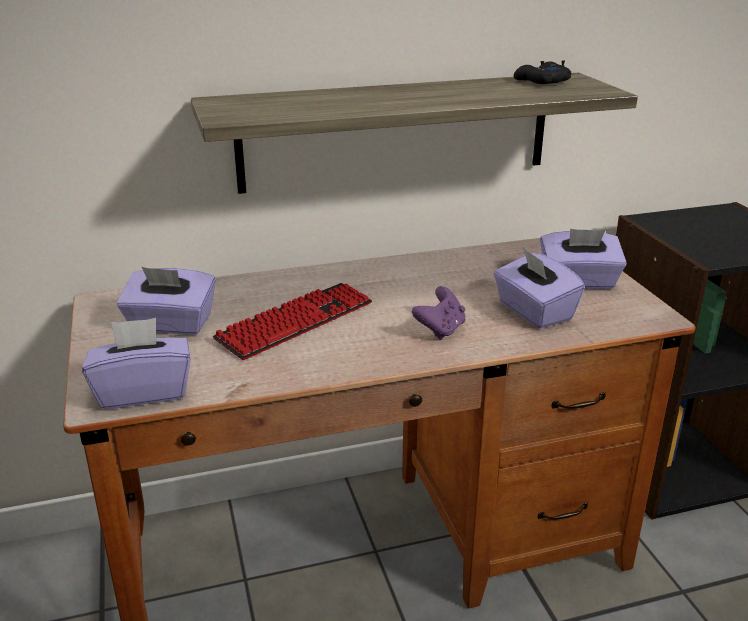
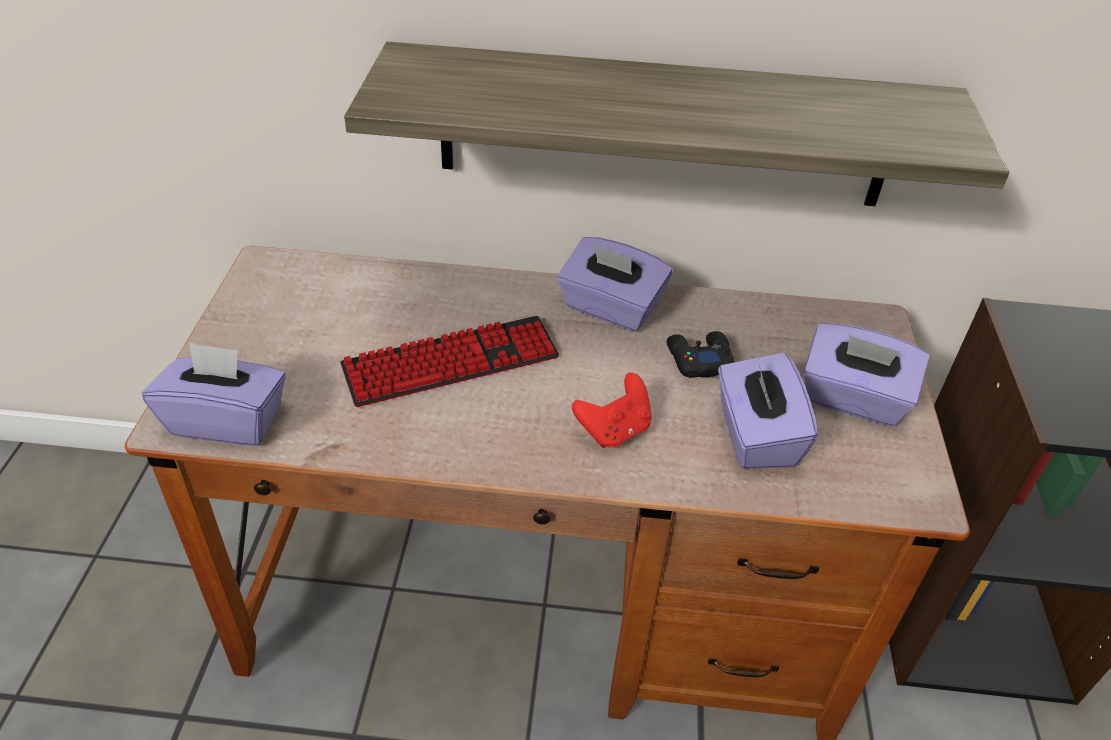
camera: 20 degrees right, 15 degrees up
purple tissue box [117,267,216,335] -> purple tissue box moved to [557,237,673,332]
purple game controller [412,286,465,340] -> red game controller [572,373,651,448]
black game controller [514,61,571,84] -> black game controller moved to [667,331,734,378]

